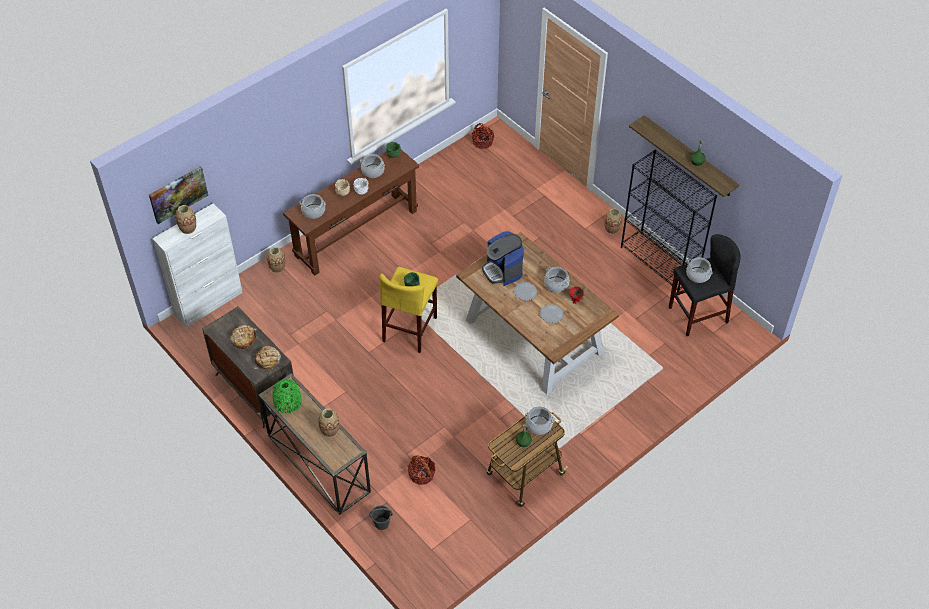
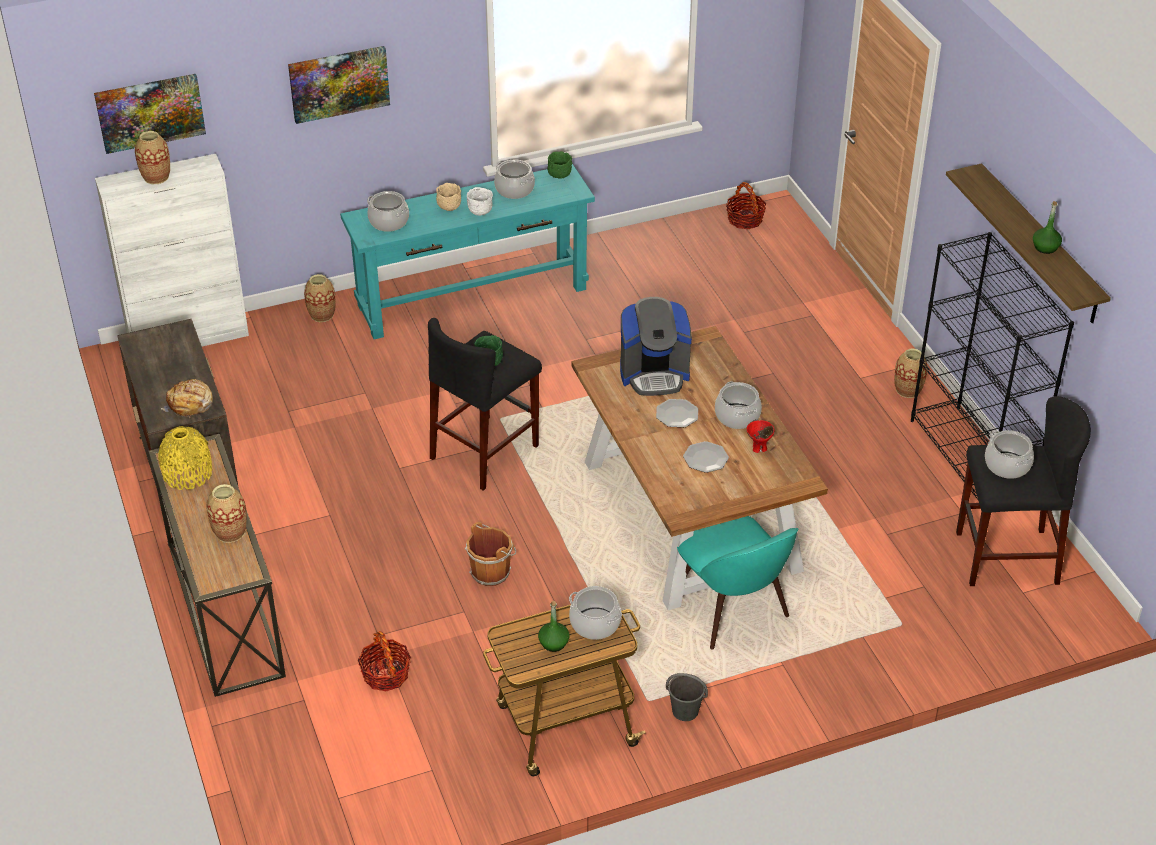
camera: 20 degrees right, 10 degrees down
bread [230,325,256,349] -> none
green vase [272,379,302,414] -> yellow vase [158,426,212,490]
brown console table [283,149,419,275] -> turquoise console table [340,164,595,339]
grey bucket [369,505,393,530] -> grey bucket moved to [666,673,708,721]
yellow stool [379,267,438,353] -> black stool [428,318,542,490]
coffee machine [482,231,524,286] -> coffee machine turned 90 degrees counterclockwise [620,297,692,396]
none -> picture [288,46,390,124]
none -> brown bucket [464,522,516,586]
none -> turquoise chair [677,516,798,649]

